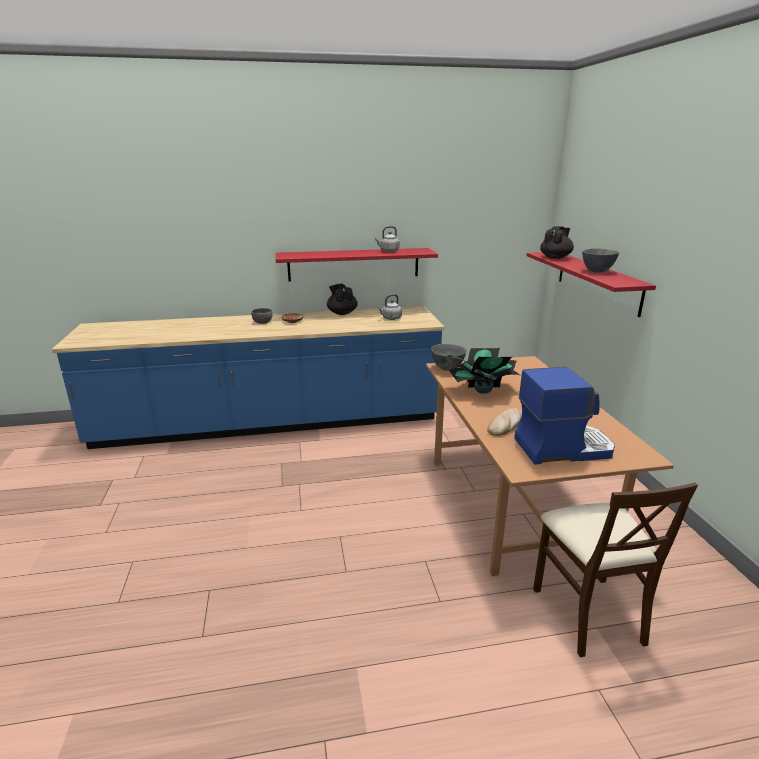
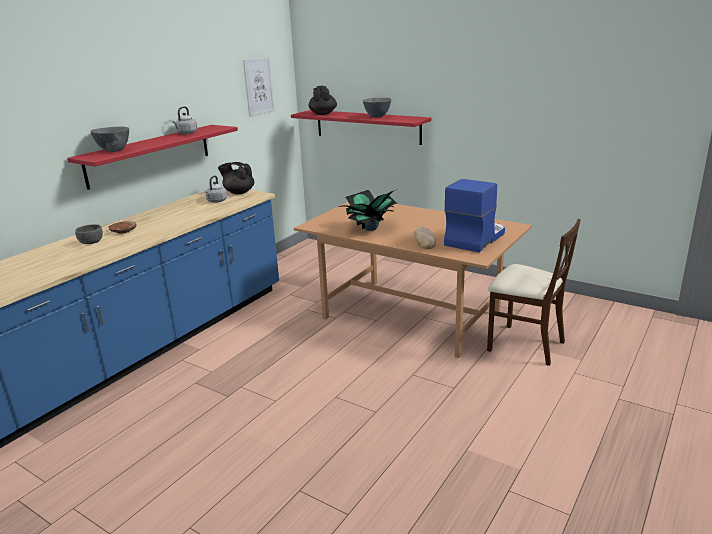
camera: 45 degrees left, 0 degrees up
black teapot [327,283,358,315] -> black teapot moved to [218,162,254,194]
grey bowl [431,344,467,371] -> grey bowl moved to [90,127,129,152]
none -> picture [243,57,275,117]

